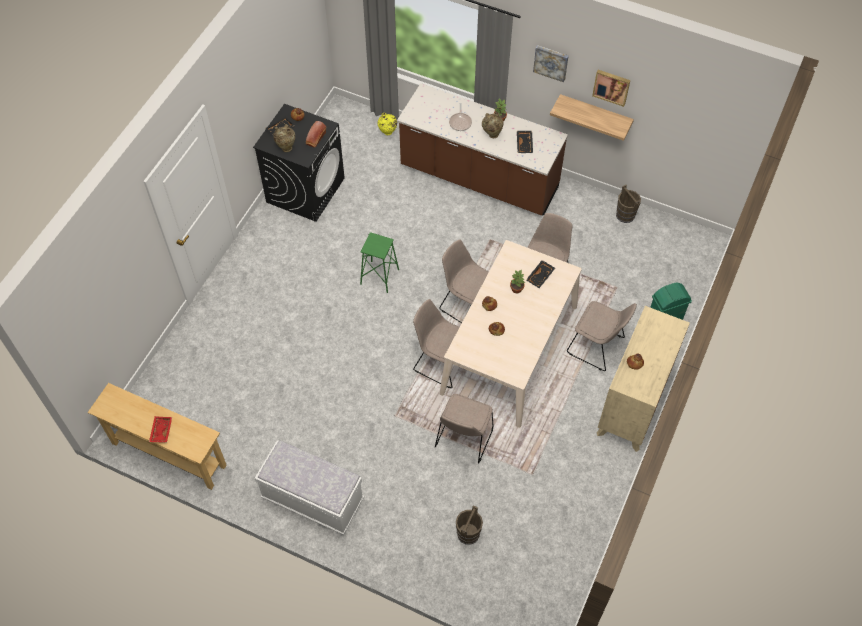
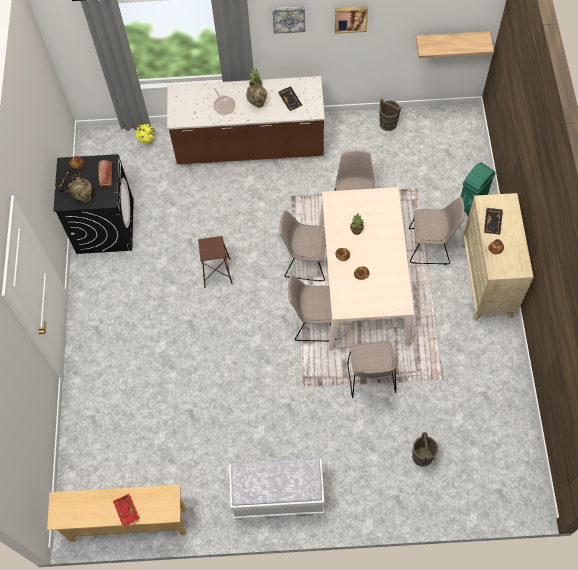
camera: 25 degrees left, 5 degrees up
green stool [360,232,399,293] -> brown stool [198,236,233,288]
black tray [526,260,555,288] -> black tray moved to [484,208,503,234]
shelf [550,94,634,141] -> shelf moved to [416,31,494,58]

